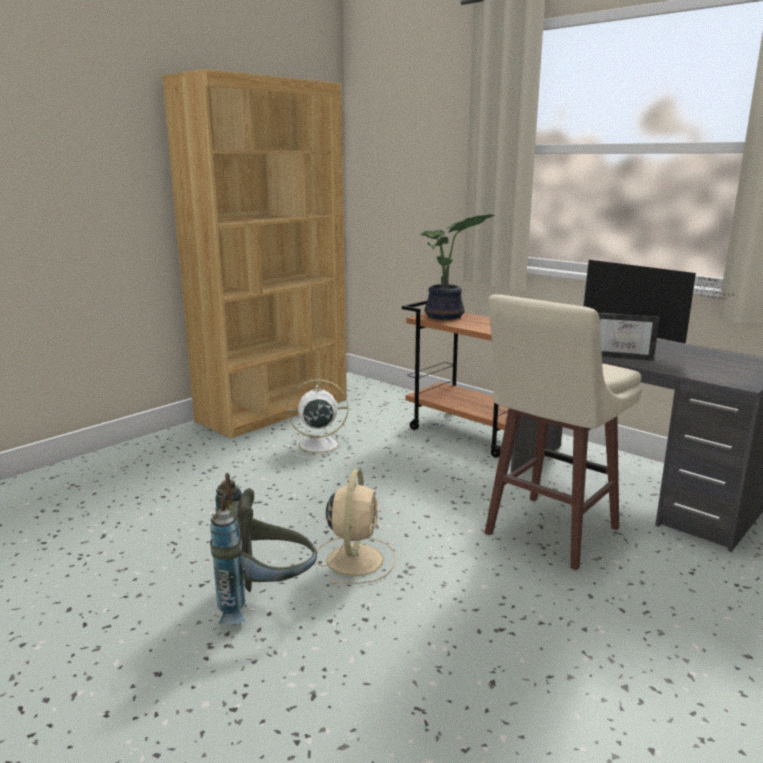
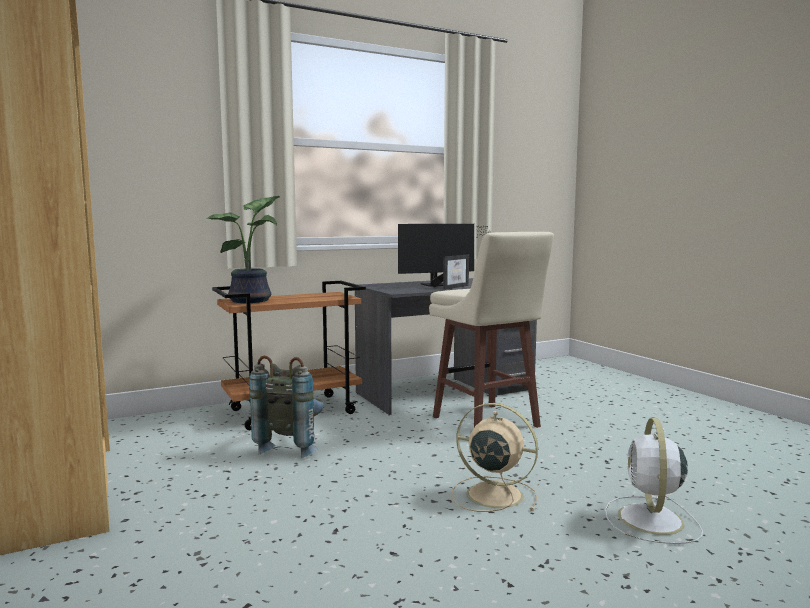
camera: 70 degrees left, 10 degrees down
grey backpack [210,473,317,625] -> grey backpack moved to [249,356,324,458]
white fan [287,379,351,458] -> white fan moved to [605,418,703,544]

